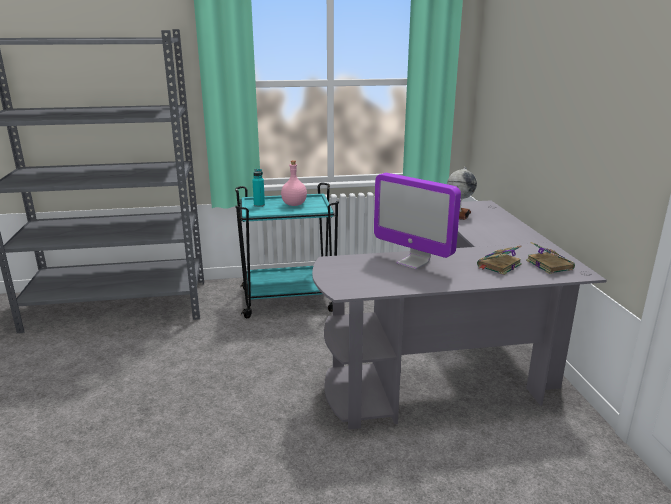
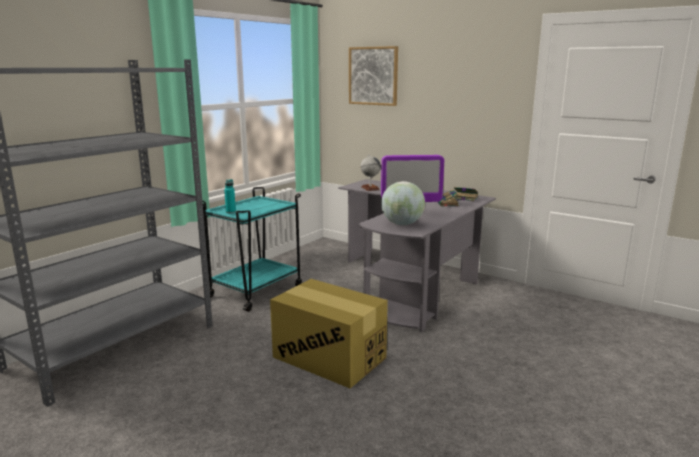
camera: 45 degrees left, 5 degrees down
pink bottle [281,160,307,206] -> none
none -> cardboard box [270,279,388,388]
none -> picture [349,46,398,106]
none -> globe [381,181,425,225]

